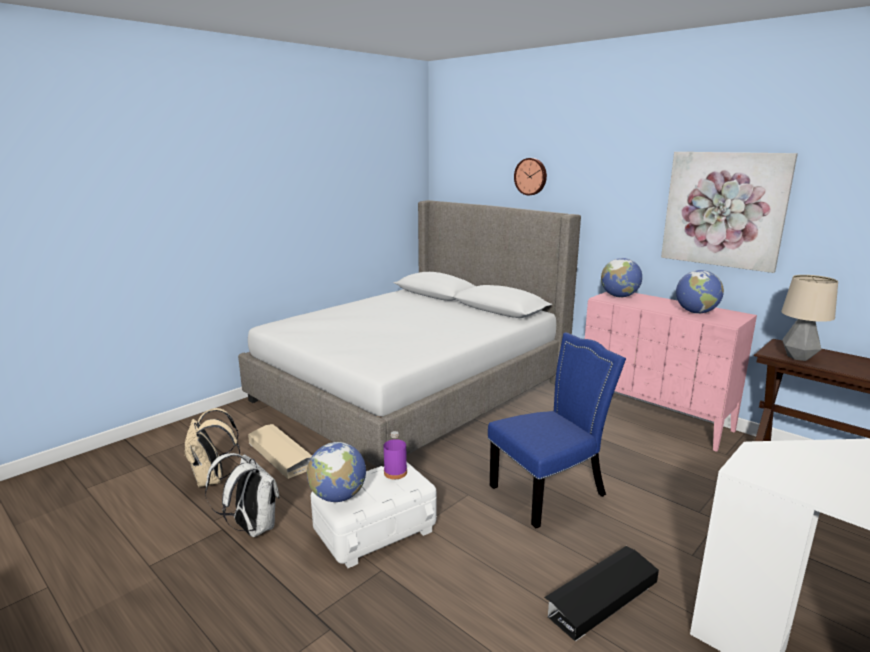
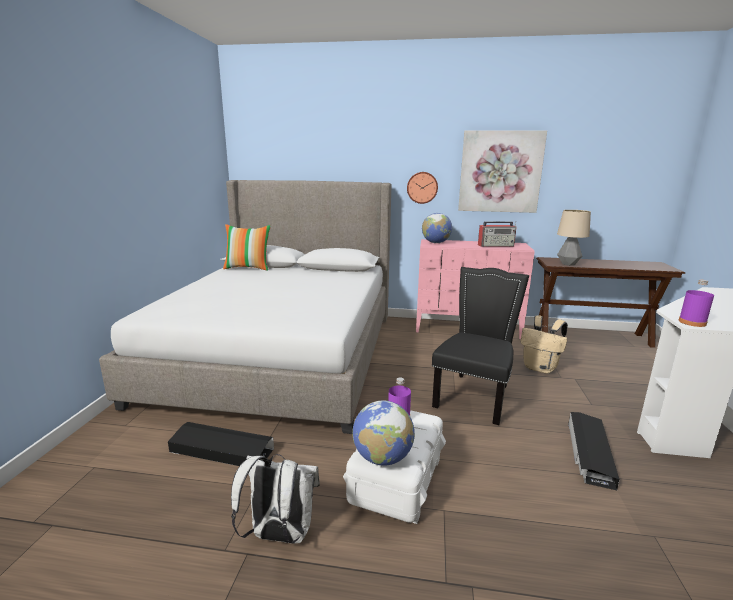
camera: 35 degrees left, 0 degrees up
beige backpack [184,408,240,487] -> beige backpack moved to [520,315,568,373]
beige storage box [248,424,312,479] -> black storage box [168,422,274,466]
blue chair [488,333,626,529] -> black chair [432,267,529,425]
wall clock [514,158,547,195] -> wall clock moved to [407,172,438,204]
globe [676,270,724,314] -> radio [478,222,516,247]
none -> pillow [223,224,271,271]
none -> purple bottle [678,280,714,327]

